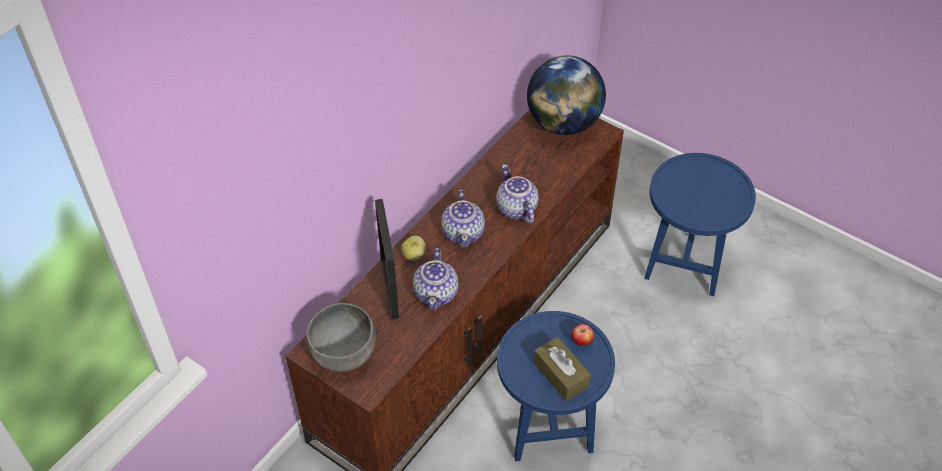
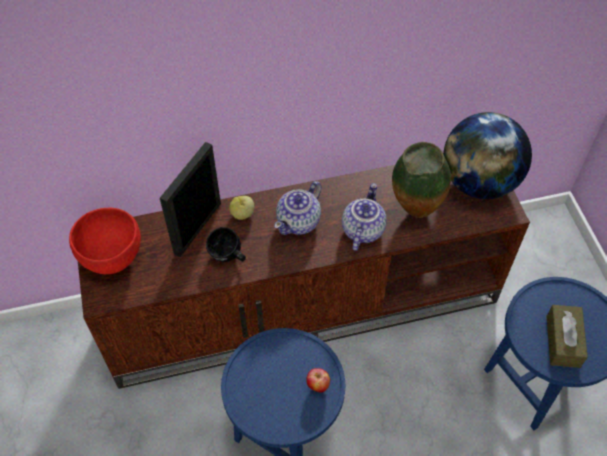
camera: 40 degrees right, 5 degrees up
grey bowl [306,303,376,372] -> red bowl [69,208,141,274]
teapot [413,248,458,310] -> black mug [206,227,246,262]
brown tissue box [534,337,591,401] -> brown tissue box moved to [546,305,588,368]
none -> vase [392,142,451,218]

